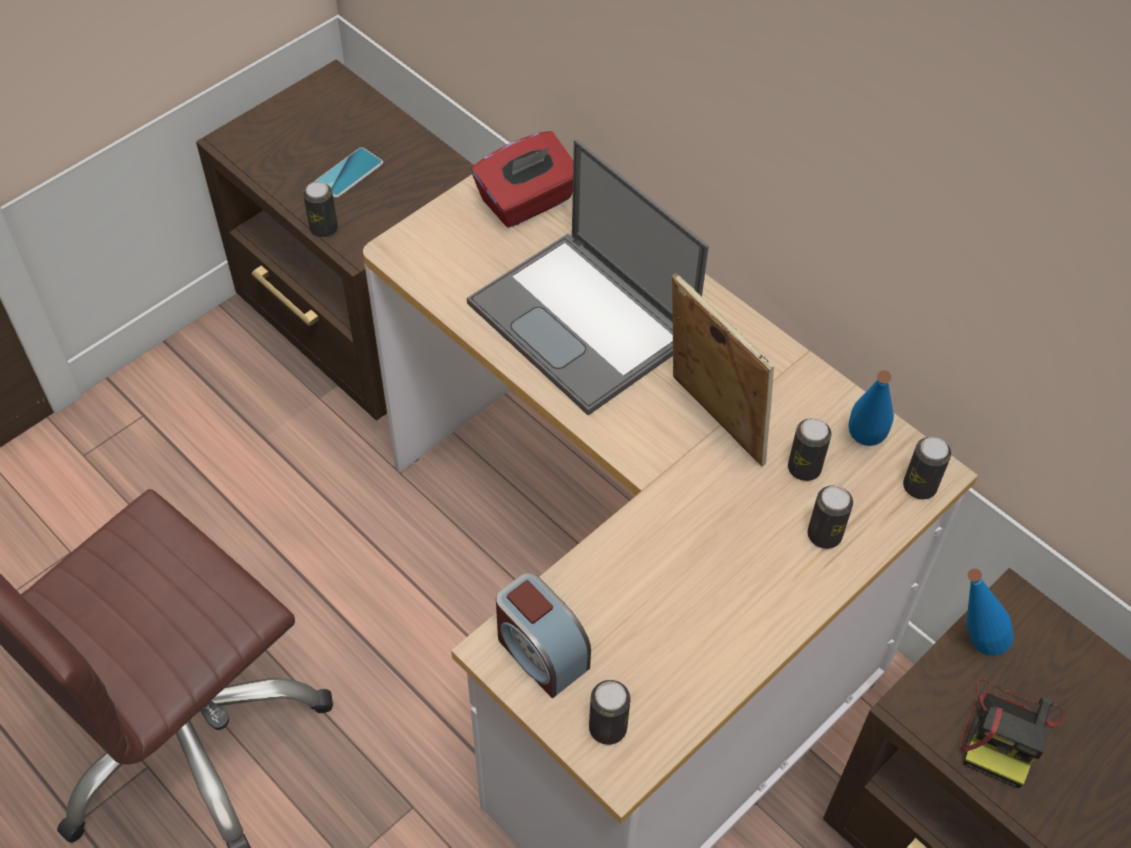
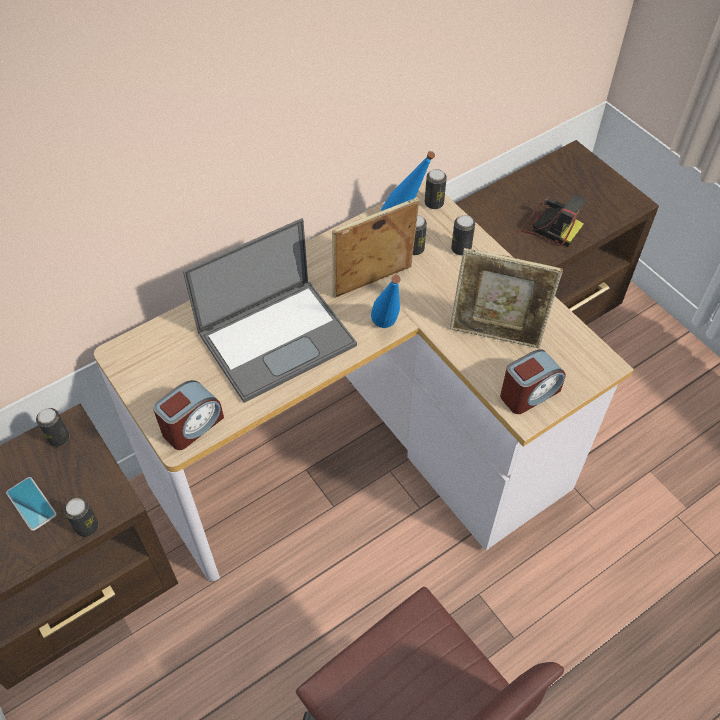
camera: 80 degrees left, 0 degrees up
red tissue box [471,131,573,228] -> none
can [589,680,630,745] -> can moved to [36,408,69,447]
blue bottle [967,569,1014,656] -> blue bottle moved to [371,275,401,328]
none -> alarm clock [153,380,224,450]
none -> picture frame [450,248,563,348]

